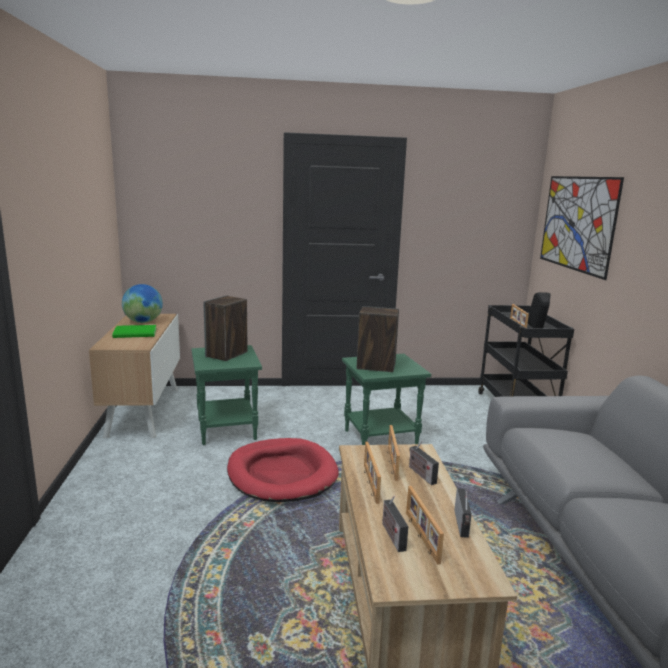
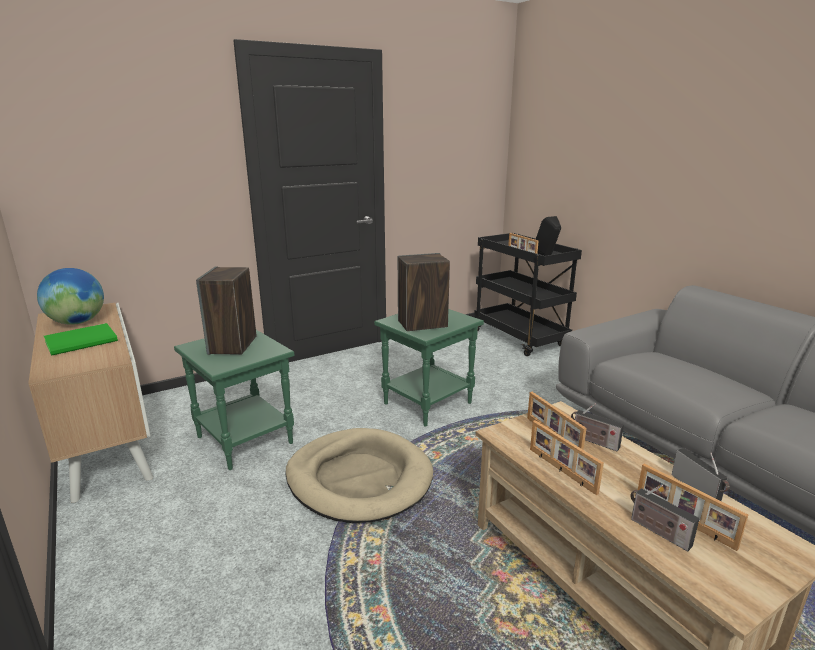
camera: 25 degrees left, 5 degrees up
red dog bed [227,438,339,503] -> beige dog bed [285,428,433,523]
picture [540,176,624,280] -> none

